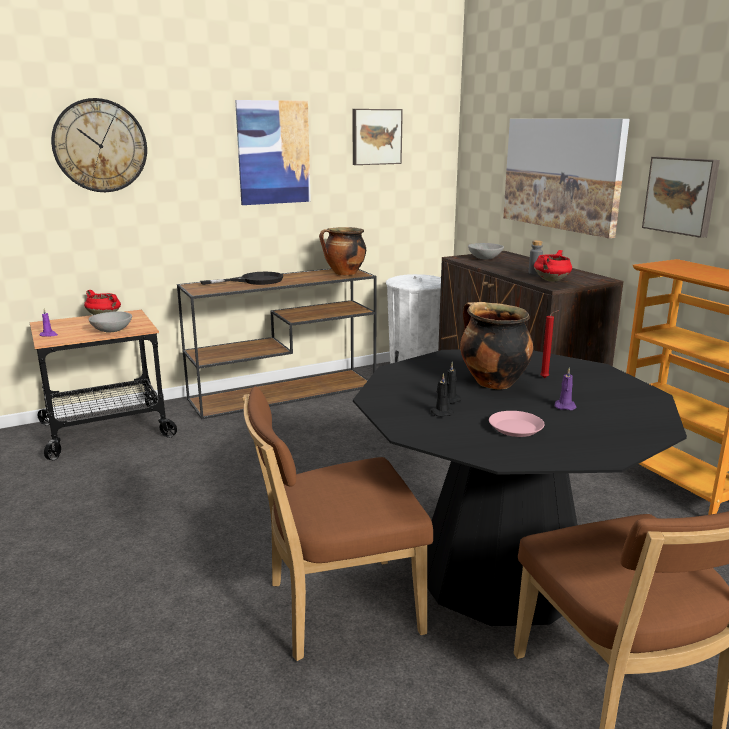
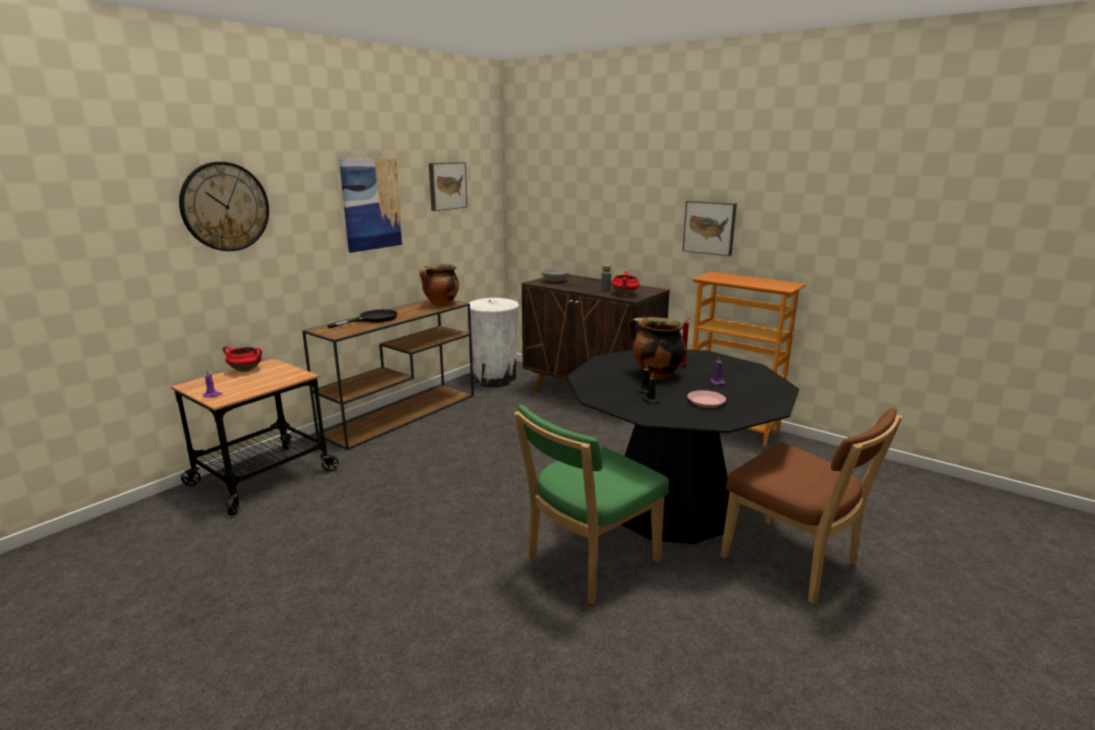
camera: 25 degrees left, 0 degrees up
grey bowl [89,311,132,332] -> none
brown chair [242,386,433,661] -> green chair [514,404,669,604]
picture [503,119,630,238] -> none

